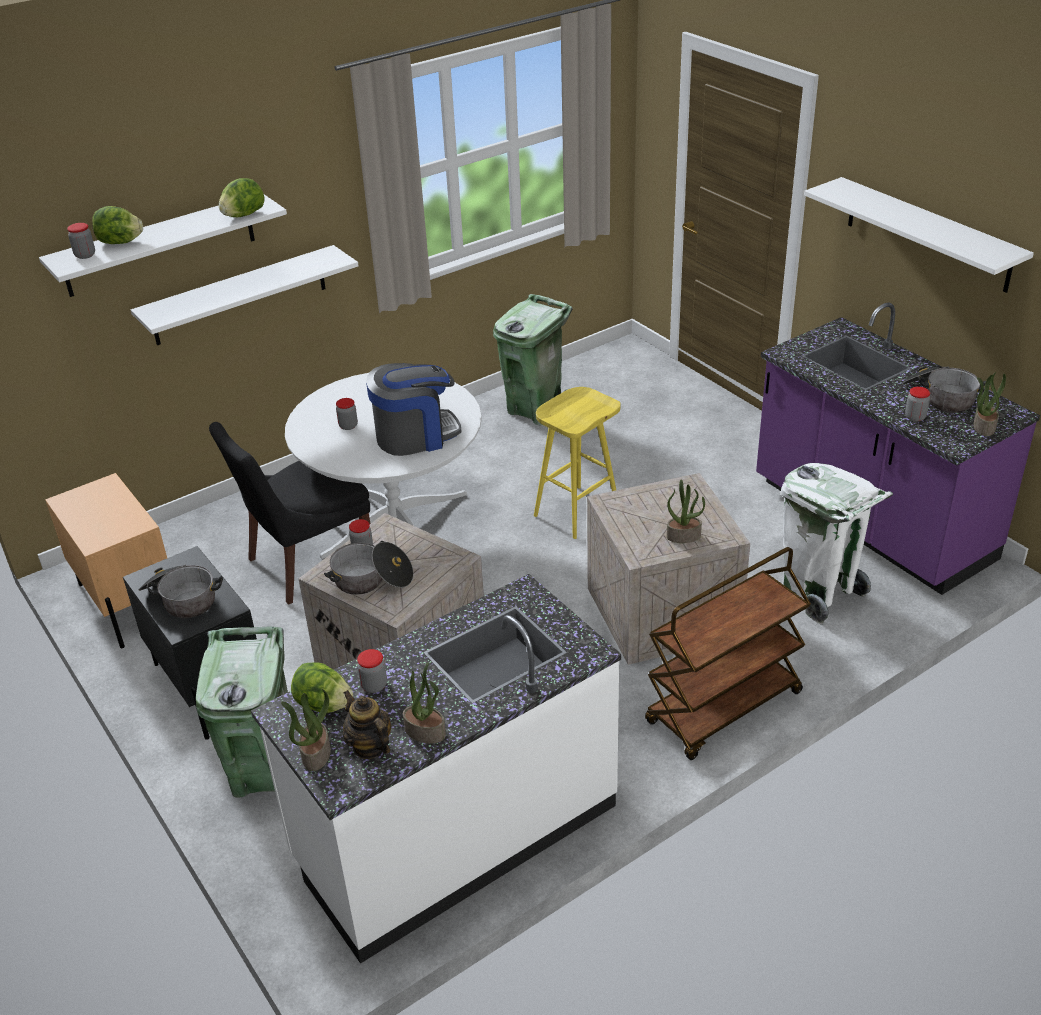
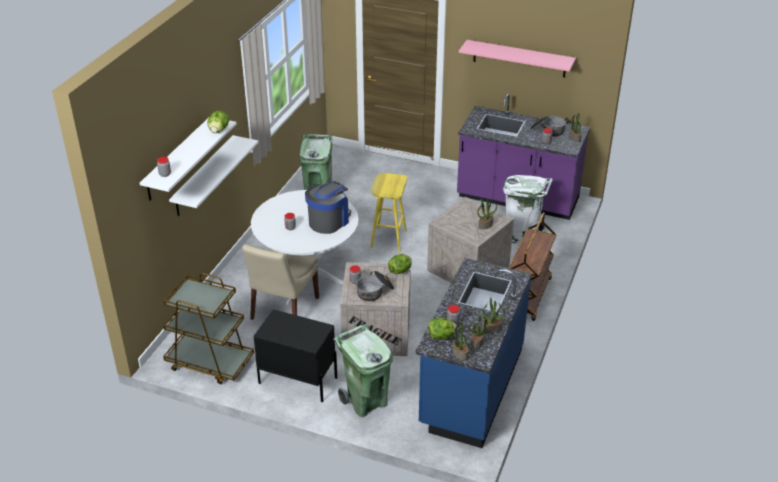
camera: 35 degrees left, 0 degrees up
beige nightstand [45,473,167,648] -> brown cart [163,273,254,384]
lettuce [92,206,143,244] -> lettuce moved to [388,254,412,274]
cooking pot [138,565,223,618] -> none
black chair [209,422,371,605] -> beige chair [242,244,319,320]
white counter [251,574,621,964] -> blue counter [415,258,532,448]
teapot [343,690,391,759] -> potted plant [468,315,490,349]
white shelf [804,177,1034,293] -> pink shelf [459,40,576,77]

